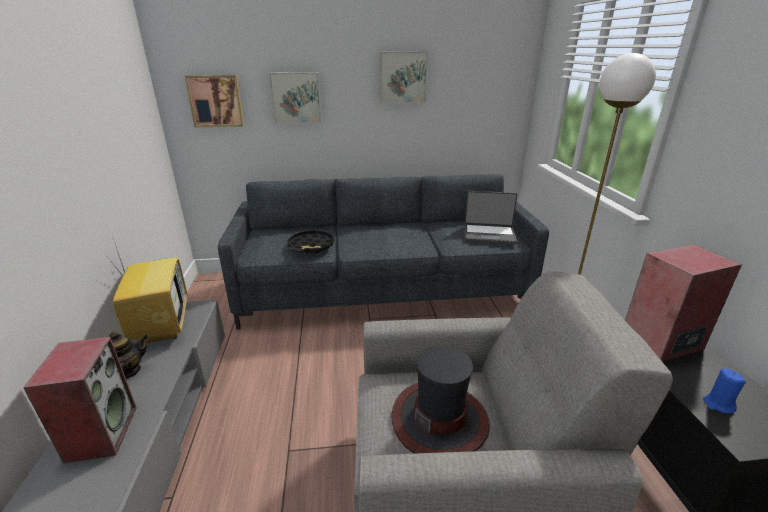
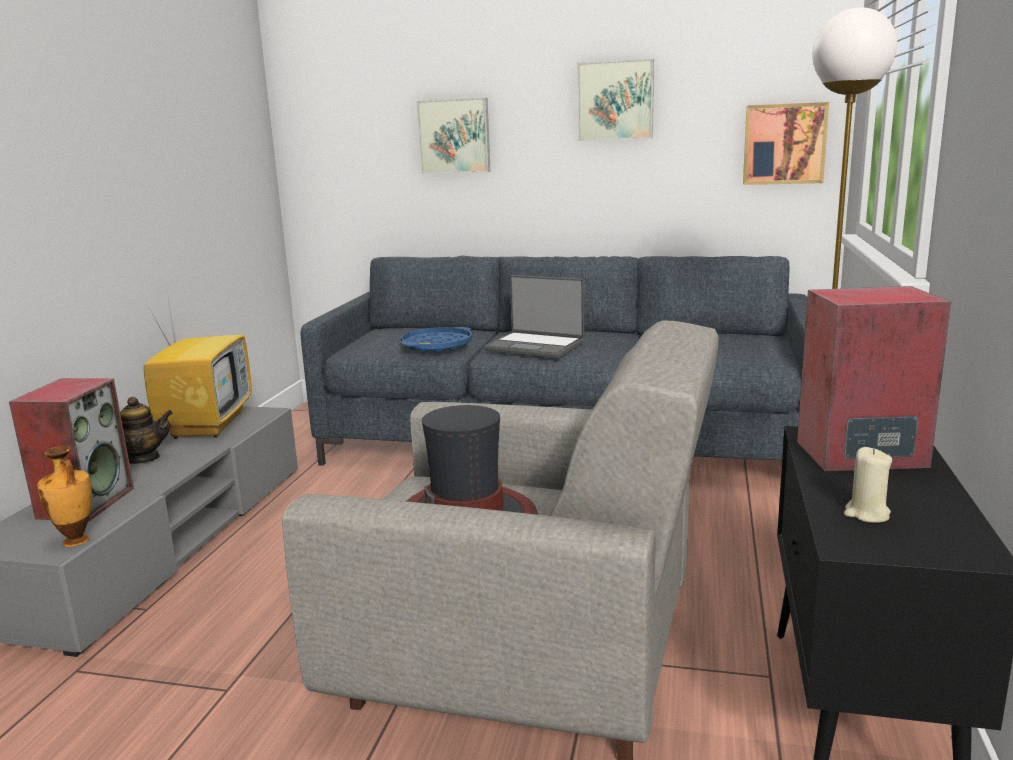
camera: 20 degrees right, 10 degrees down
picture [184,75,244,127] -> picture moved to [743,102,829,185]
black tray [287,229,334,254] -> blue tray [401,327,472,353]
laptop [464,191,518,244] -> laptop moved to [484,275,584,358]
blue candle [703,368,746,414] -> beige candle [844,447,892,523]
none -> vase [37,446,92,547]

